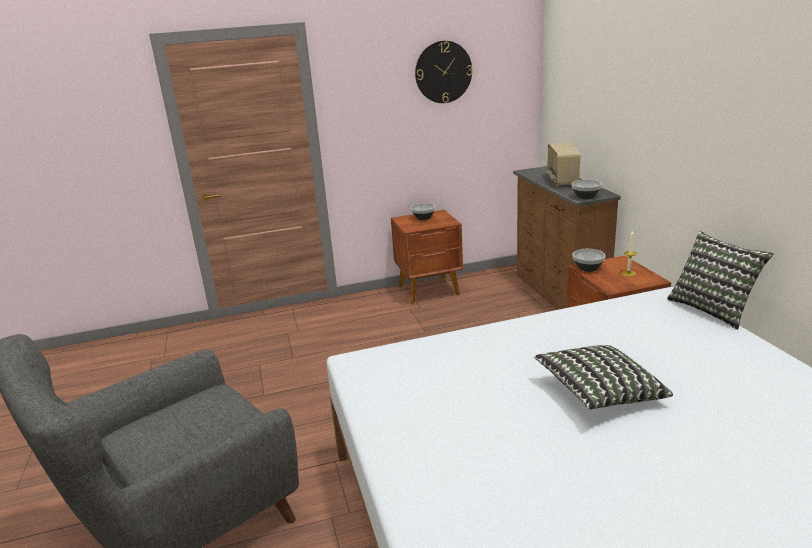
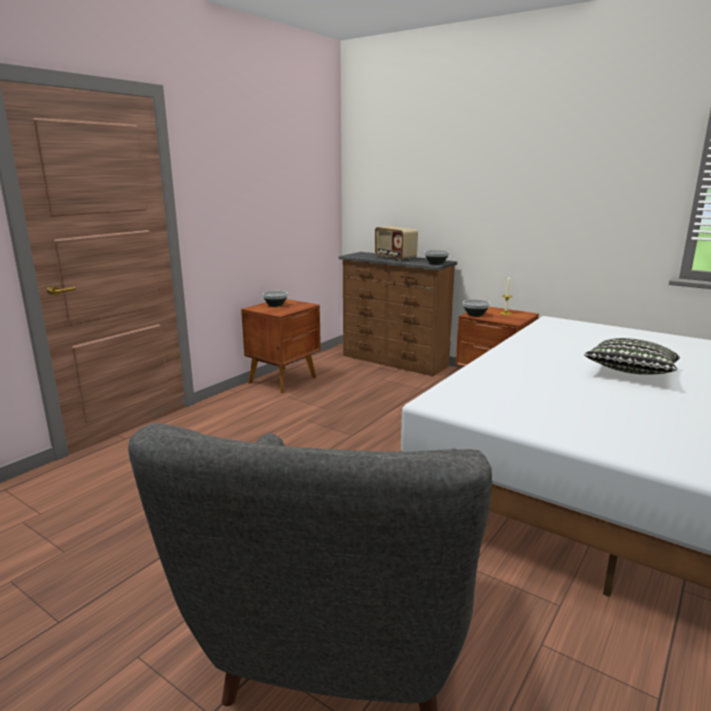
camera: 40 degrees left, 5 degrees down
wall clock [415,41,473,103] -> none
pillow [667,231,774,330] -> none

